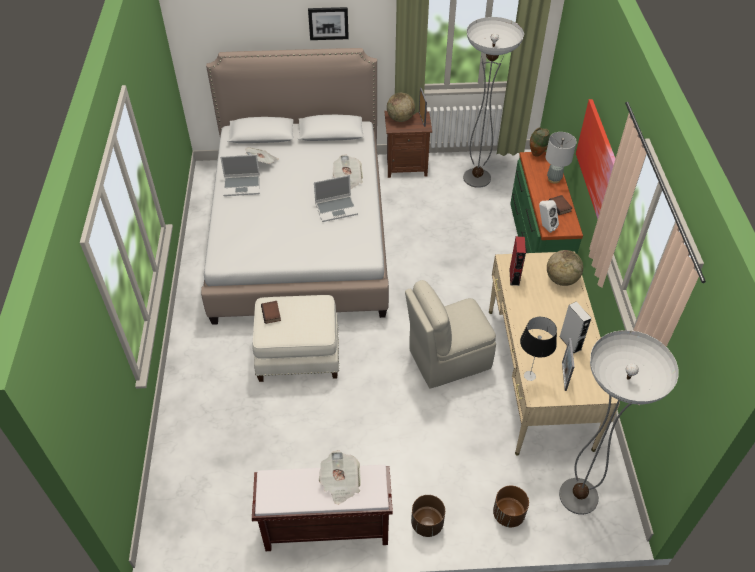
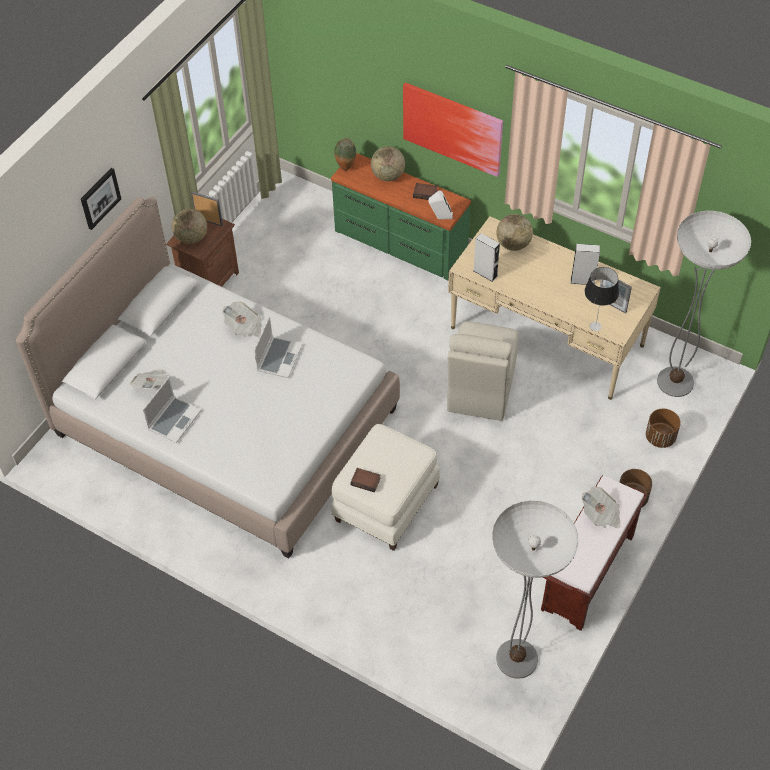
camera: 55 degrees left, 5 degrees up
floor lamp [463,17,524,188] -> floor lamp moved to [492,500,579,679]
red speaker [509,236,526,286] -> grey speaker [474,233,500,282]
grey table lamp [545,132,577,184] -> globe [371,146,405,181]

